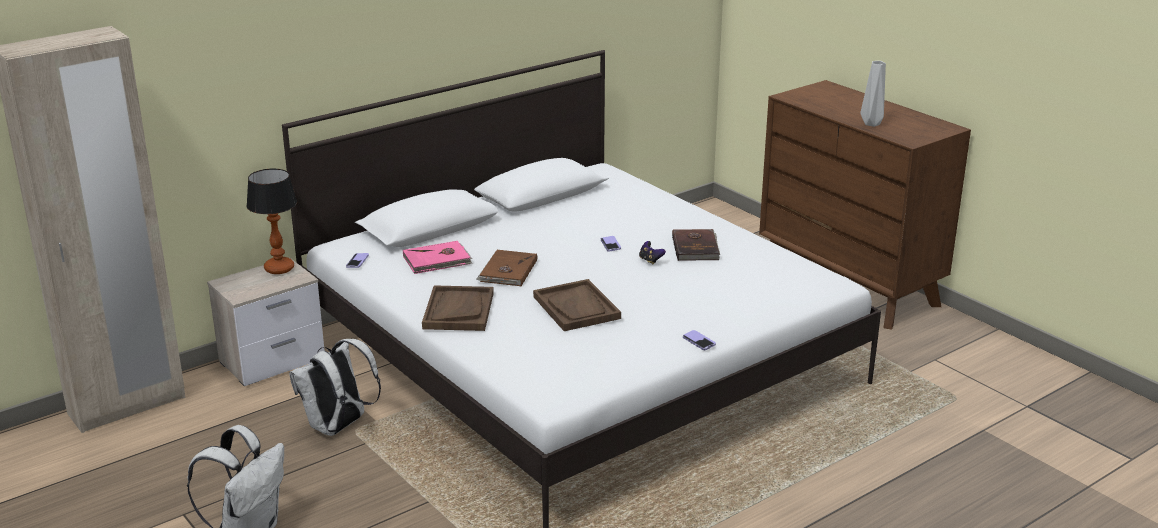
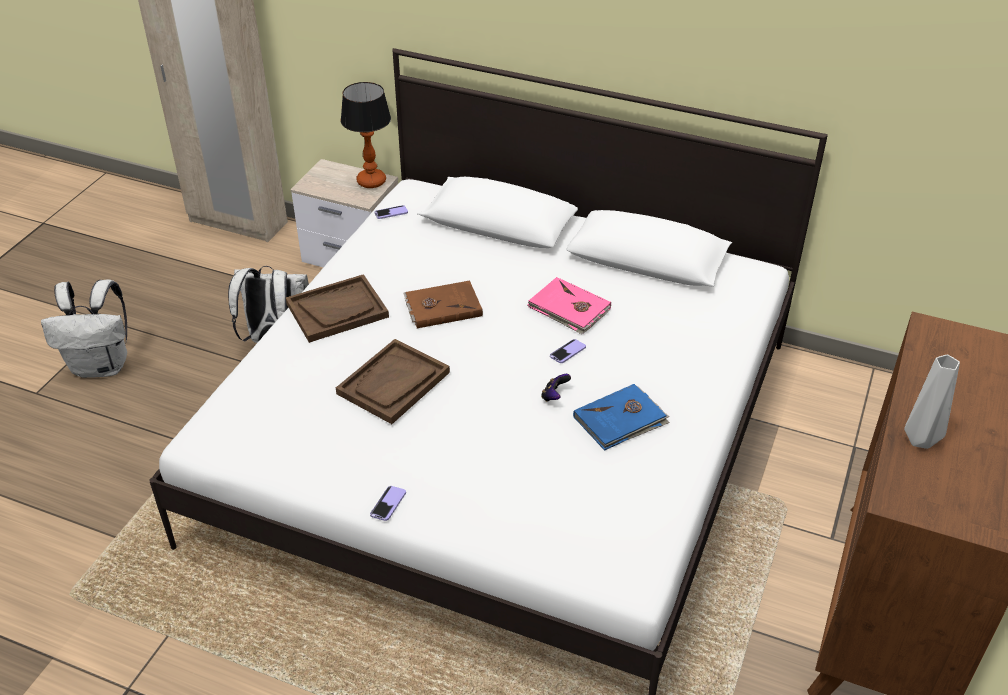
camera: 60 degrees right, 15 degrees up
pink book [403,241,473,274] -> pink book moved to [528,277,611,334]
brown book [672,229,720,261] -> blue book [573,384,670,451]

